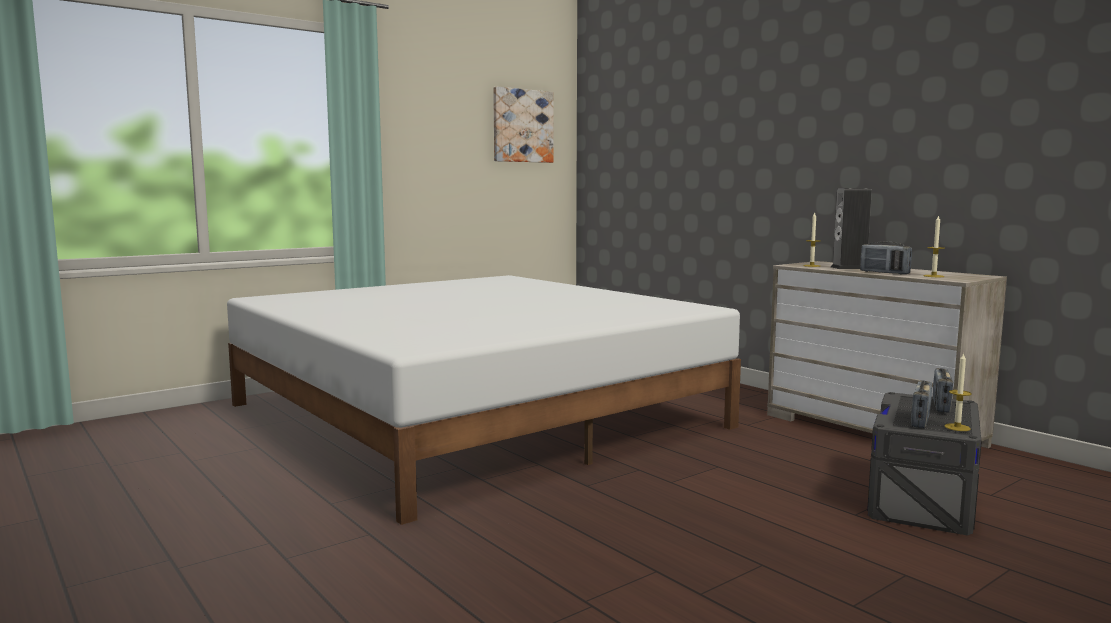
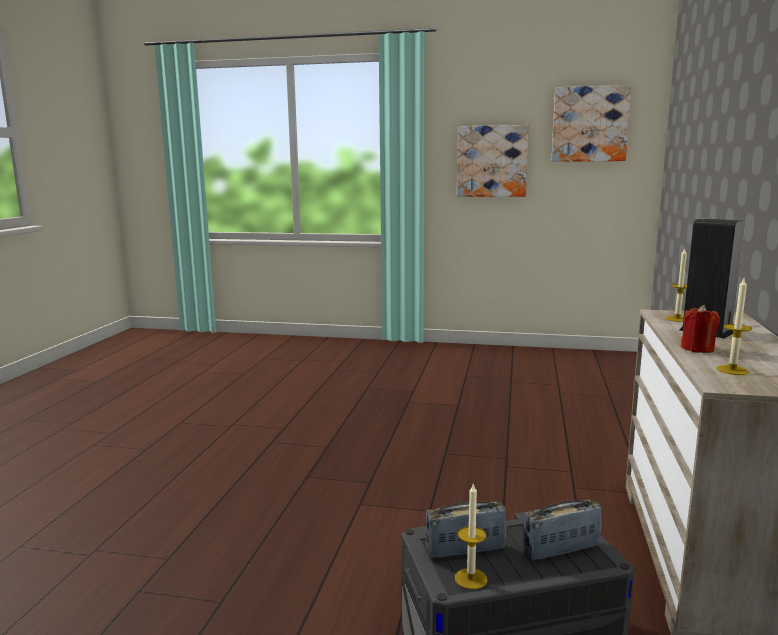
camera: 50 degrees right, 5 degrees up
white bed [227,275,741,525] -> none
radio [860,242,912,274] -> red candle [681,305,720,353]
none -> picture [457,125,529,197]

